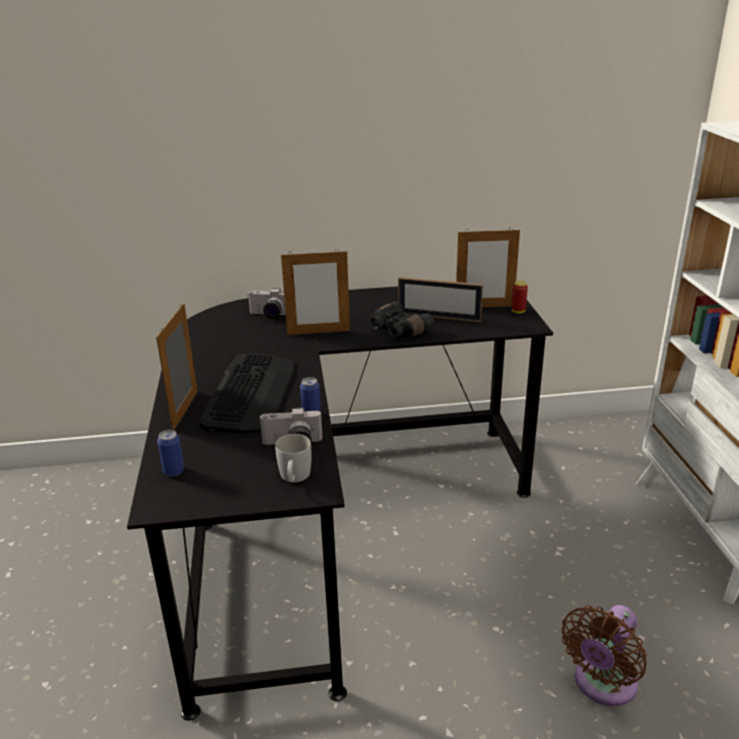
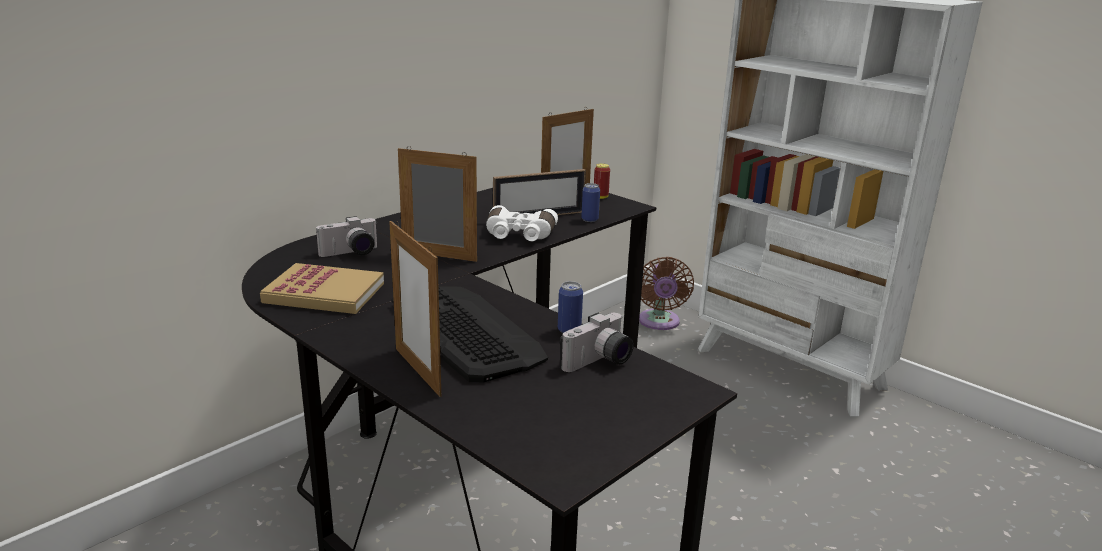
camera: 40 degrees left, 5 degrees down
can [157,430,184,476] -> can moved to [581,183,600,222]
white mug [275,434,311,483] -> none
picture frame [281,249,350,335] -> picture frame turned 120 degrees counterclockwise [398,146,477,262]
black binoculars [370,301,435,338] -> white binoculars [486,205,558,241]
brown fan [561,605,647,706] -> brown fan moved to [639,257,694,330]
none -> book [260,263,384,314]

